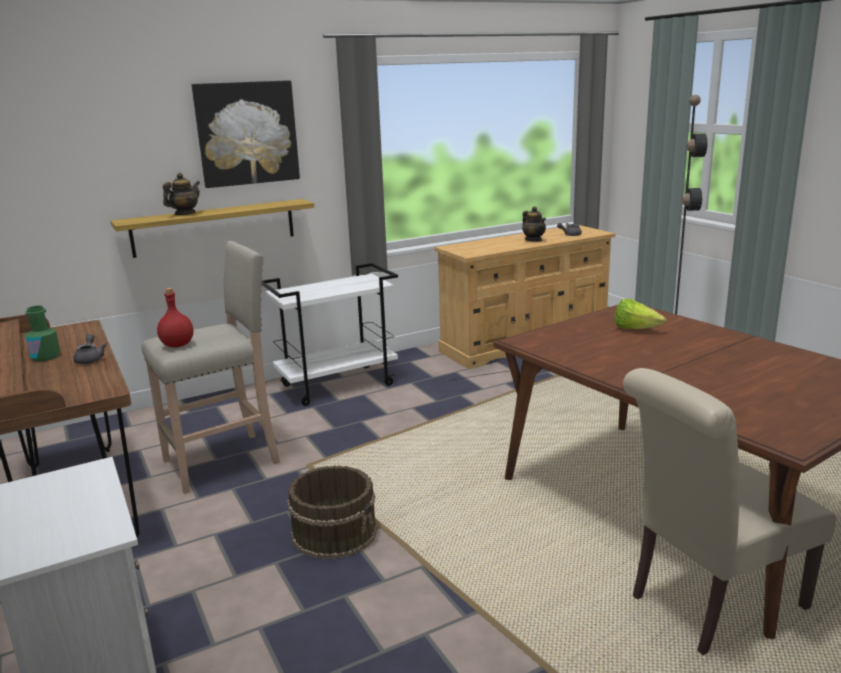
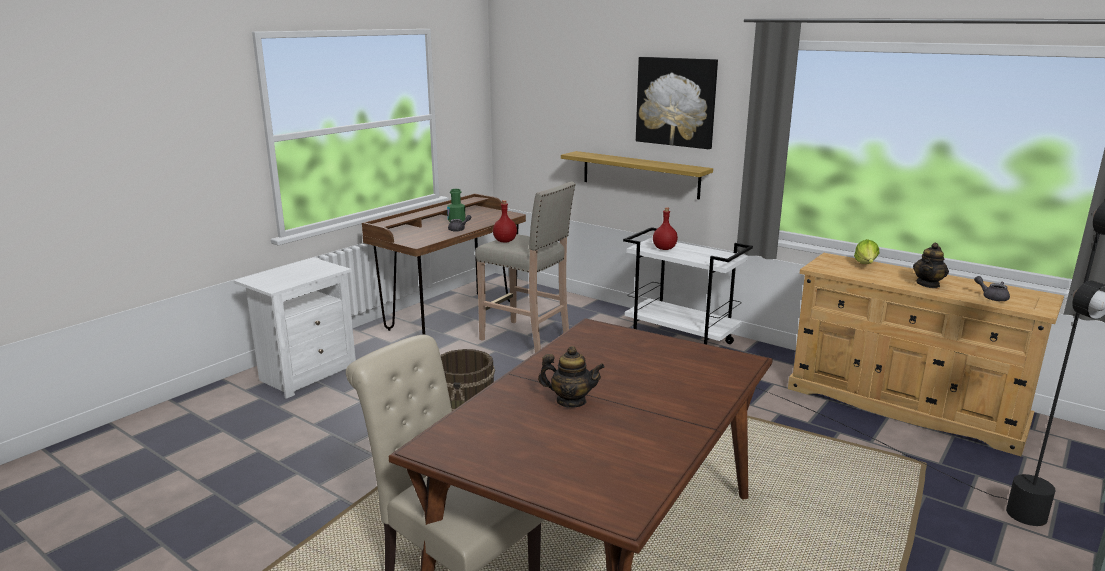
camera: 65 degrees right, 0 degrees up
teapot [163,173,200,215] -> teapot moved to [538,346,605,408]
lettuce [615,299,666,329] -> lettuce moved to [854,239,879,264]
none -> red bottle [653,207,678,250]

